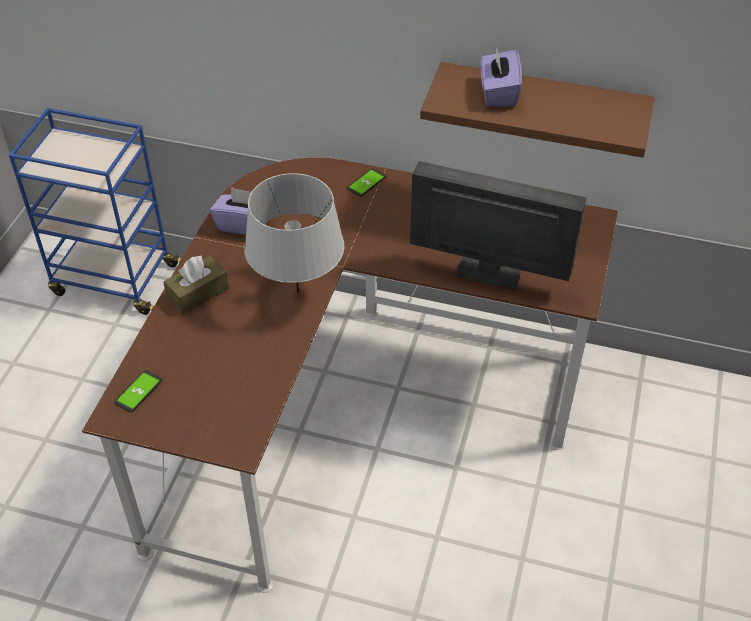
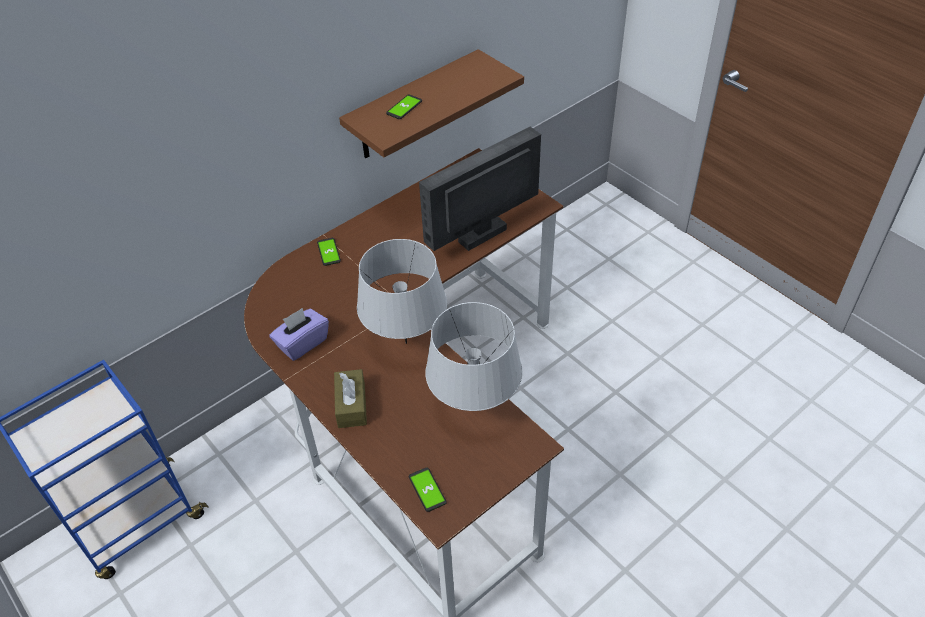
camera: 55 degrees left, 0 degrees up
purple tissue box [480,46,522,107] -> phone [386,95,422,119]
none -> grey table lamp [425,302,523,411]

